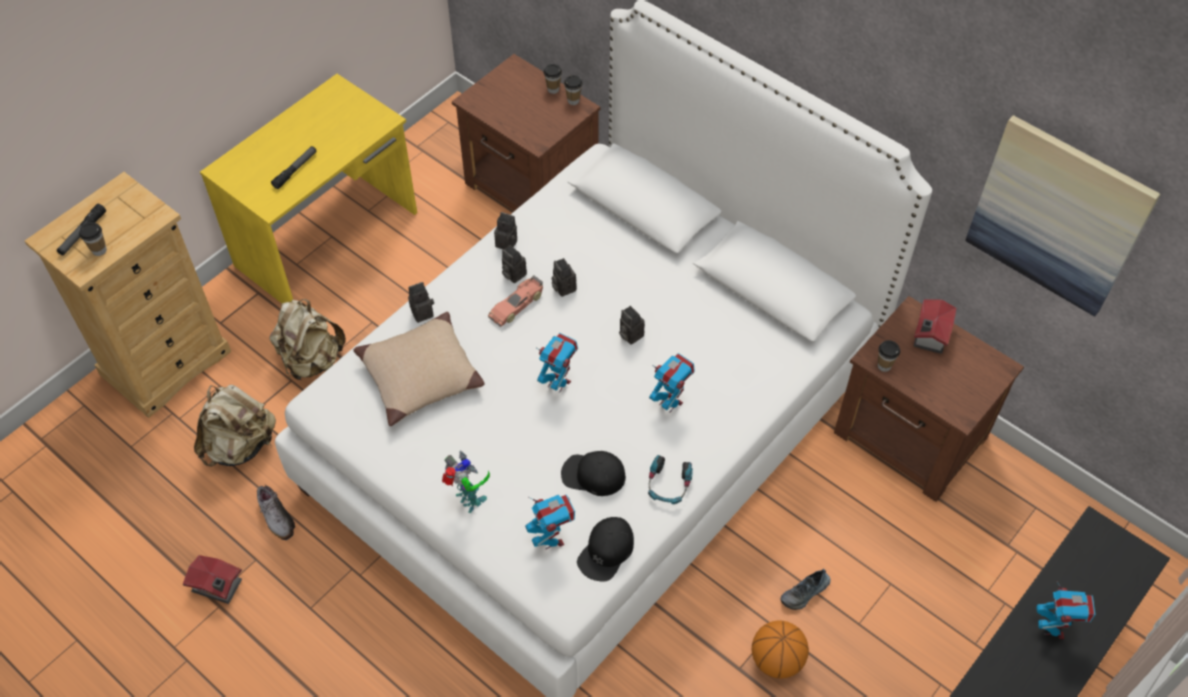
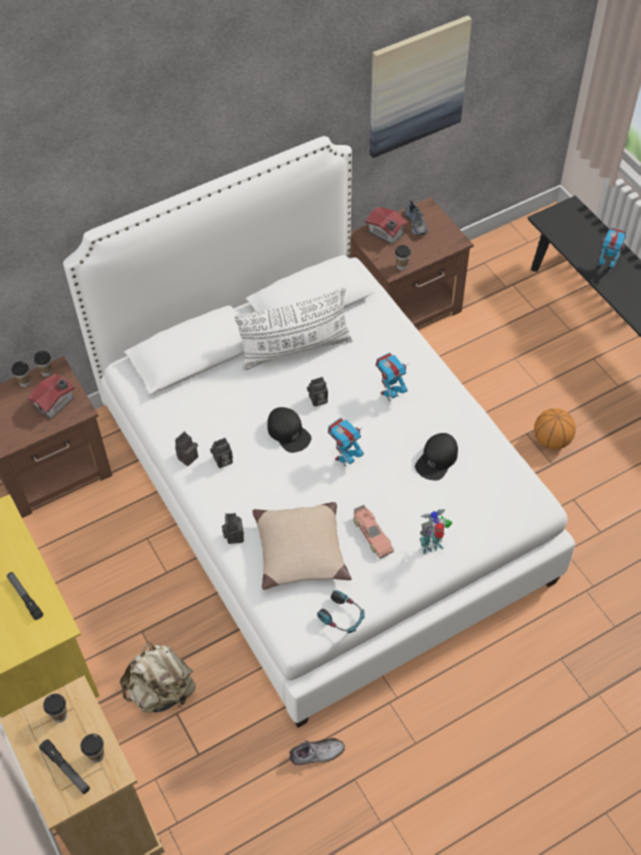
camera: 70 degrees left, 0 degrees up
toy house [183,555,242,604] -> toy house moved to [28,374,75,419]
beige backpack [194,385,276,467] -> none
toy car [488,275,543,327] -> toy car moved to [354,505,394,559]
toy robot [525,494,575,549] -> none
camera [551,258,577,297] -> none
black cap [577,517,634,582] -> black cap moved to [267,407,312,453]
headphones [648,455,693,504] -> headphones moved to [317,590,365,633]
shoe [781,569,831,610] -> shoe moved to [405,200,428,236]
none -> cup [43,694,67,722]
none -> white pillow [234,288,353,370]

